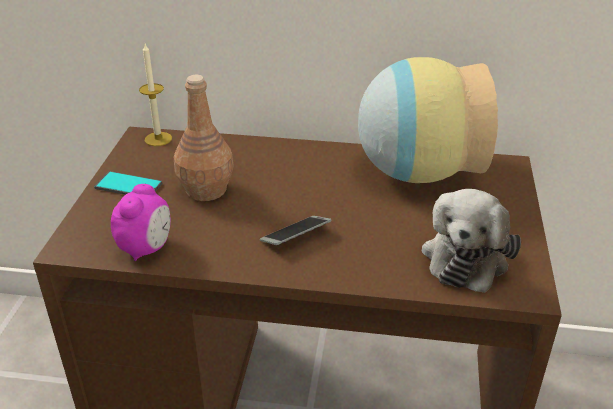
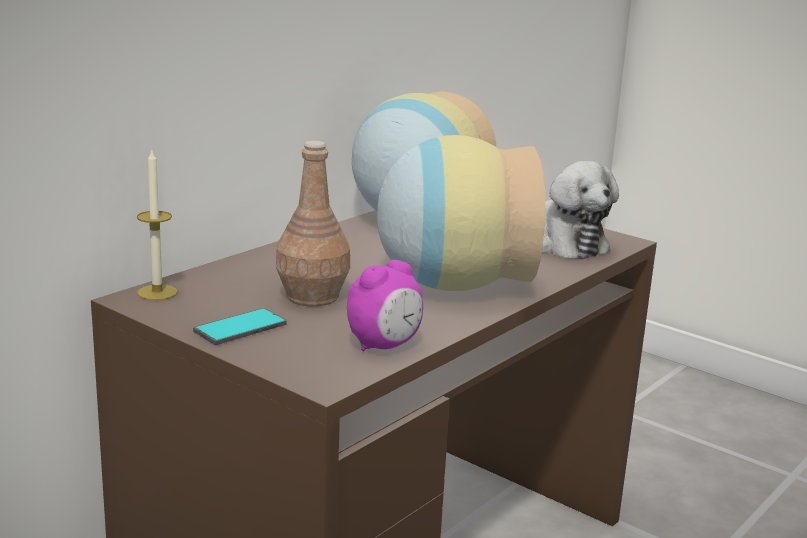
camera: 60 degrees left, 15 degrees down
alarm clock [111,184,171,261] -> alarm clock turned 90 degrees clockwise [347,260,423,351]
phone [260,216,332,245] -> vase [377,135,546,291]

